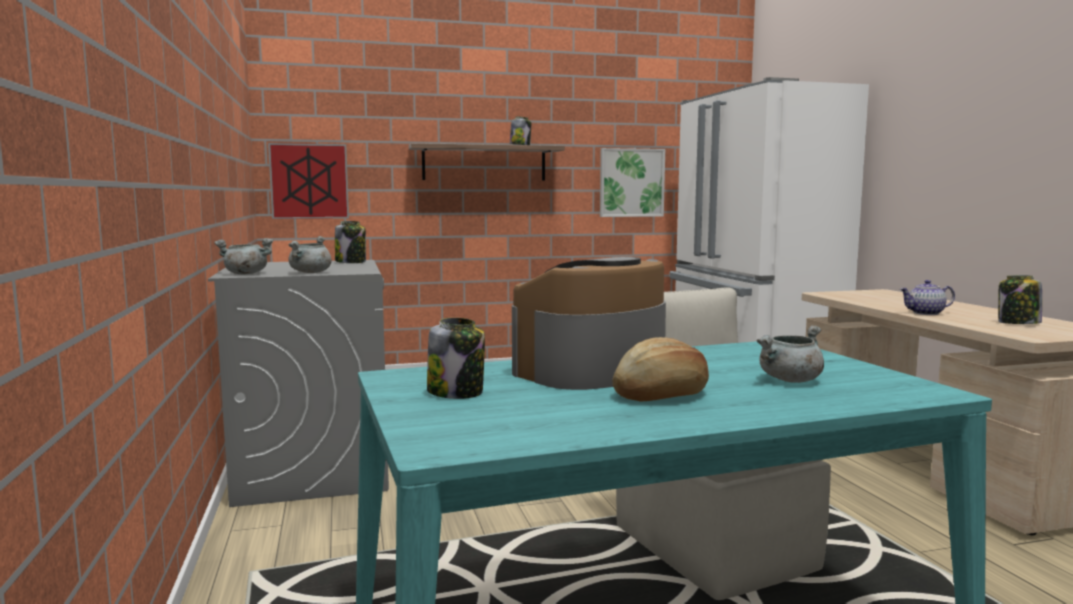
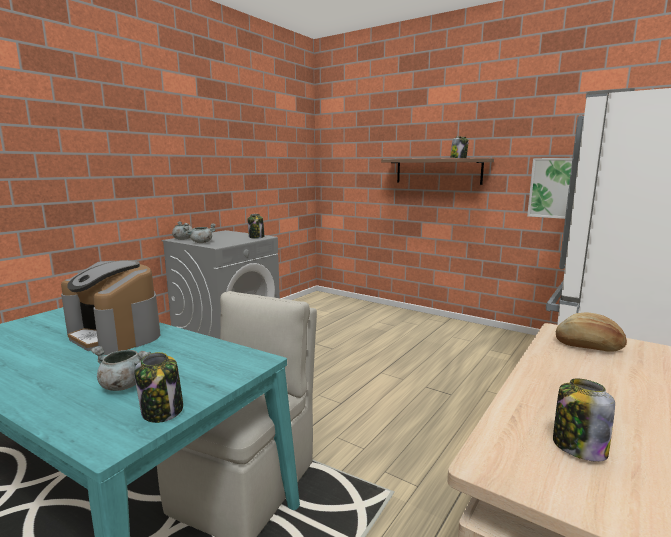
camera: 50 degrees right, 5 degrees up
picture [268,143,349,219] -> none
jar [427,318,485,399] -> jar moved to [134,352,183,423]
coffee machine [512,257,666,390] -> coffee machine turned 150 degrees counterclockwise [61,260,161,355]
bread [613,337,709,401] -> bread moved to [556,313,627,352]
teapot [900,280,955,315] -> none

